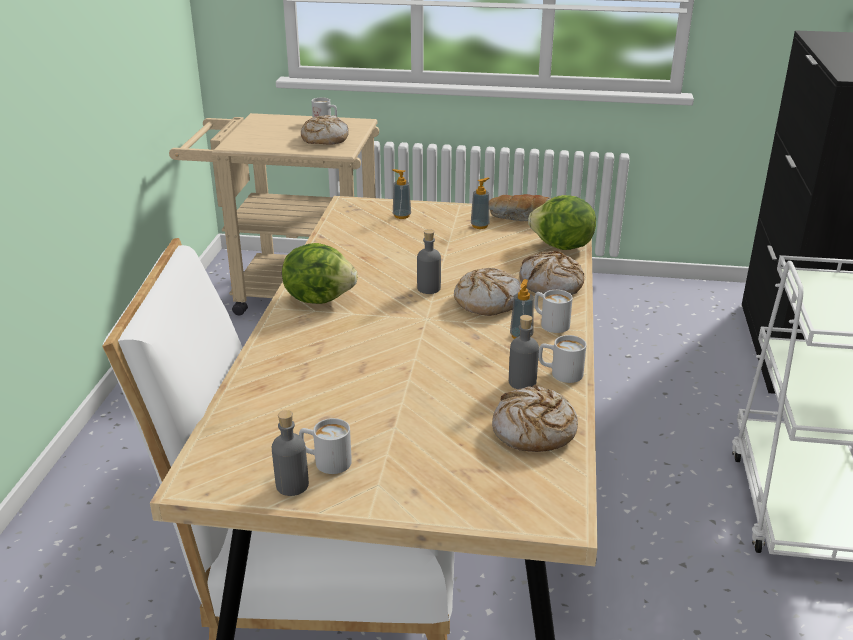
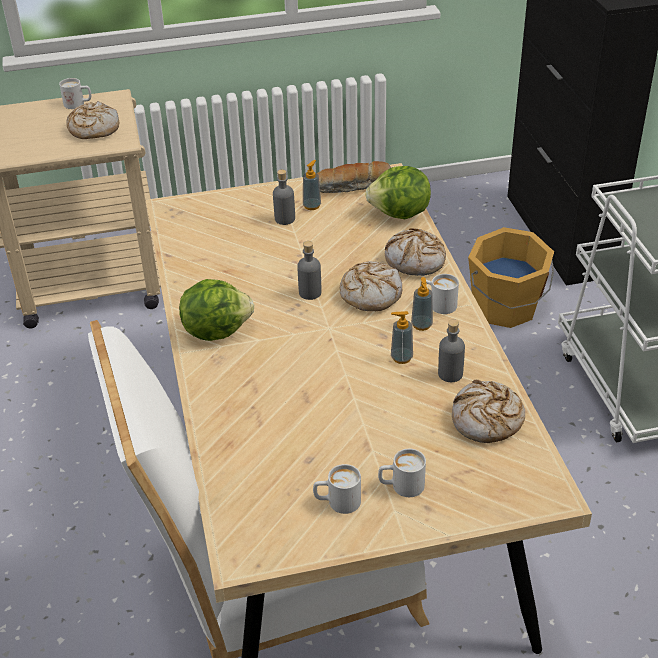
camera: 20 degrees left, 10 degrees up
grey bottle [272,410,309,496] -> grey bottle moved to [273,169,295,225]
soap dispenser [392,169,411,219] -> soap dispenser moved to [391,311,413,364]
white mug [538,335,587,383] -> white mug moved to [378,449,426,497]
none -> orange bucket [468,227,554,328]

